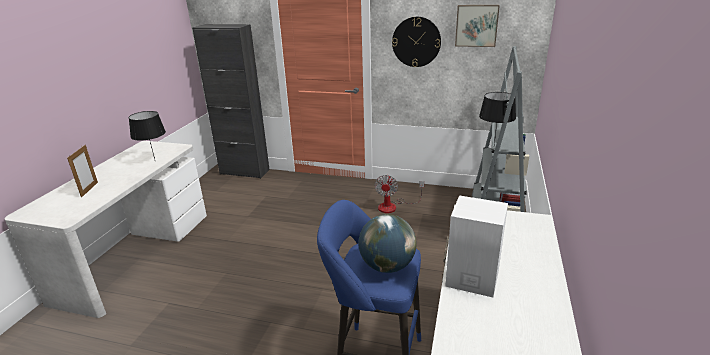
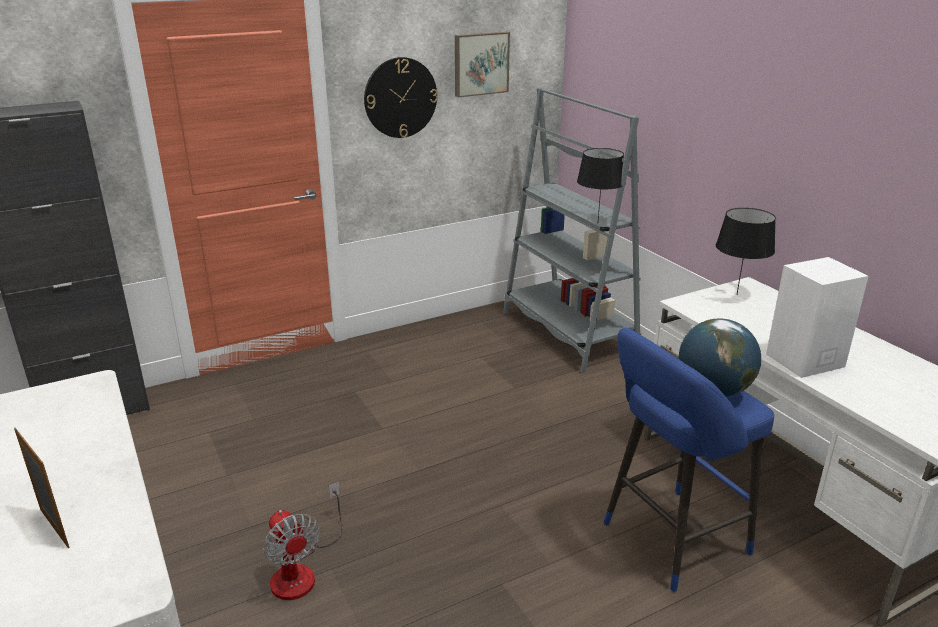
camera: 45 degrees left, 0 degrees up
black table lamp [129,111,166,159] -> black table lamp moved to [716,208,776,294]
fan [374,174,424,213] -> fan moved to [263,482,343,600]

